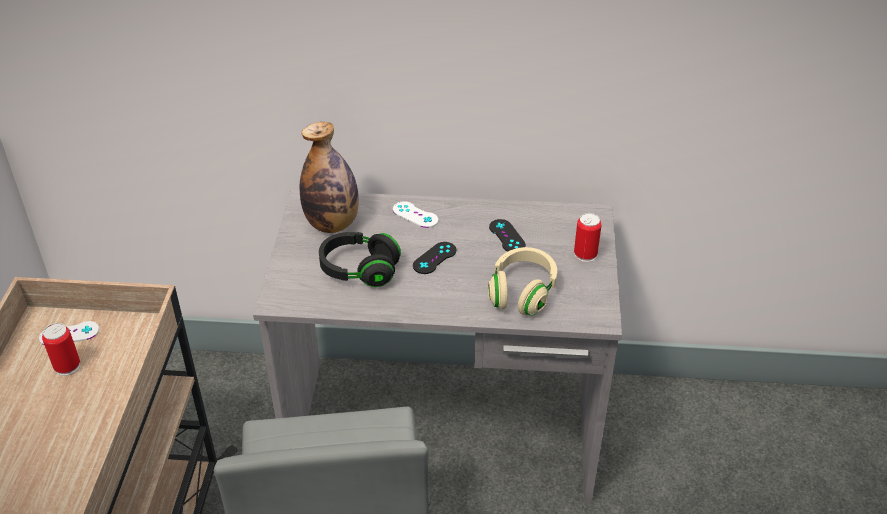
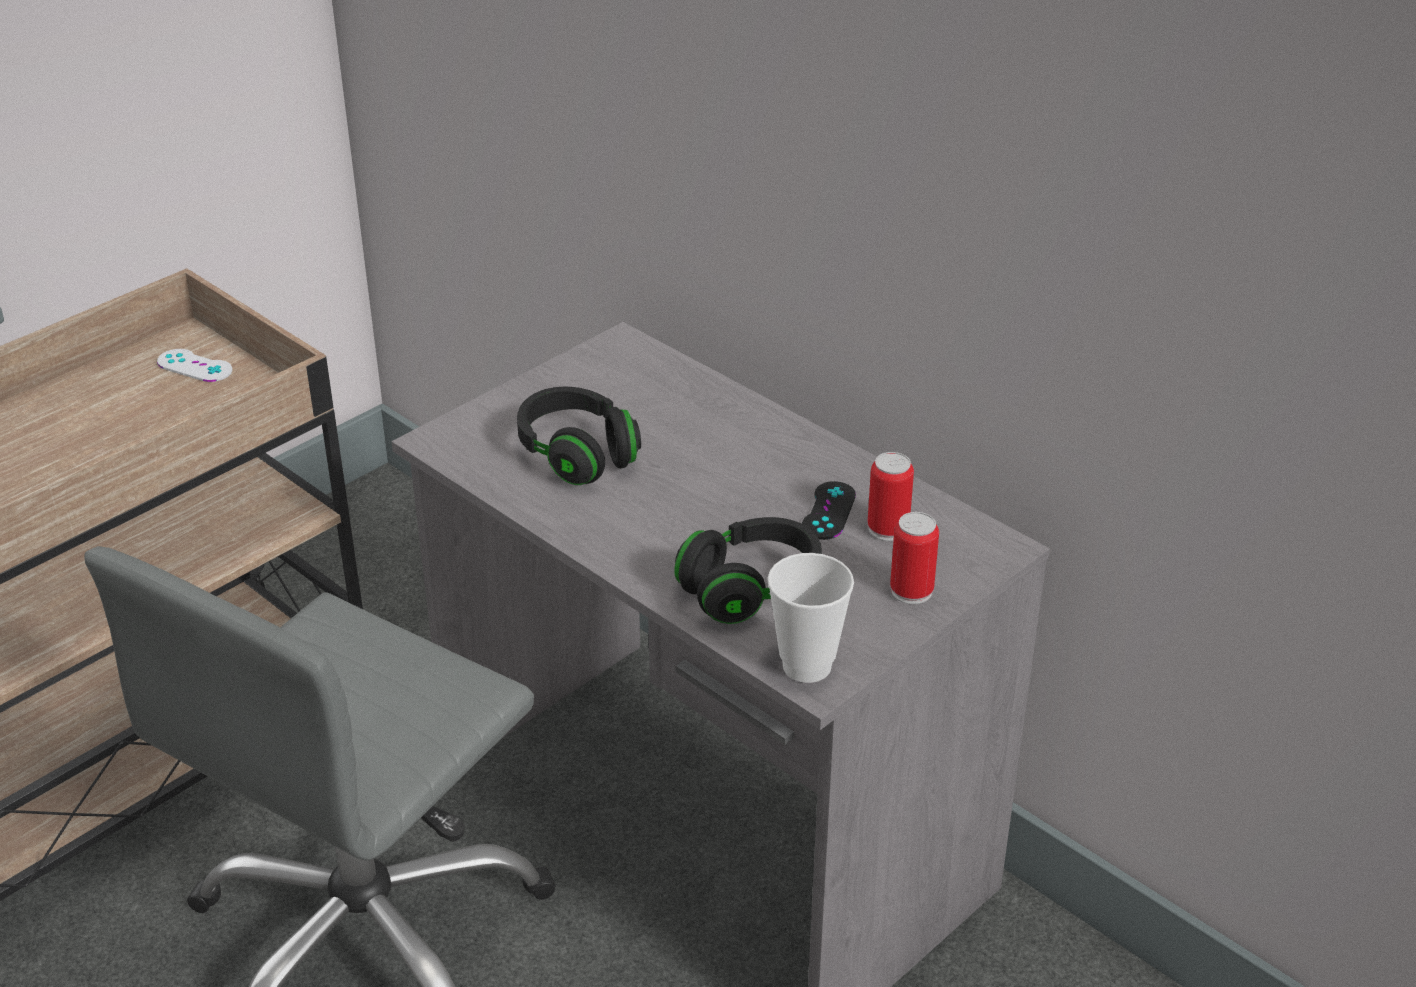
camera: 40 degrees right, 5 degrees down
can [42,323,80,376] -> can moved to [867,452,914,541]
bottle [300,122,359,233] -> none
white game controller [393,201,438,228] -> none
black game controller [413,242,456,274] -> none
beige headphones [488,247,557,316] -> black headphones [674,517,822,624]
none -> cup [767,553,854,683]

